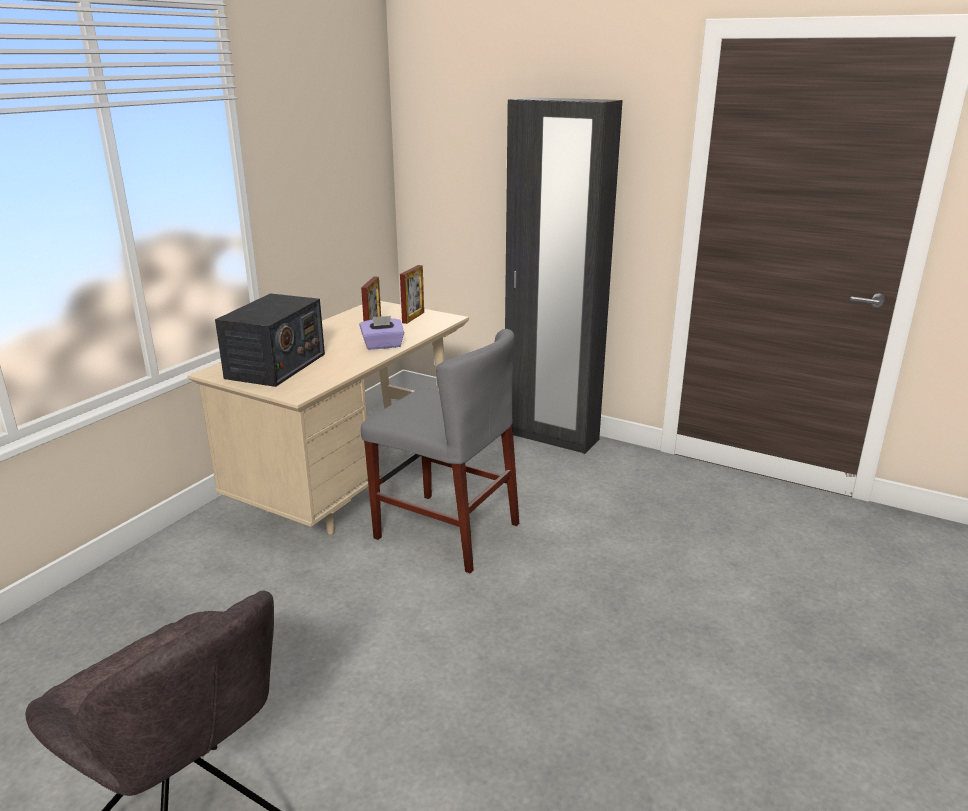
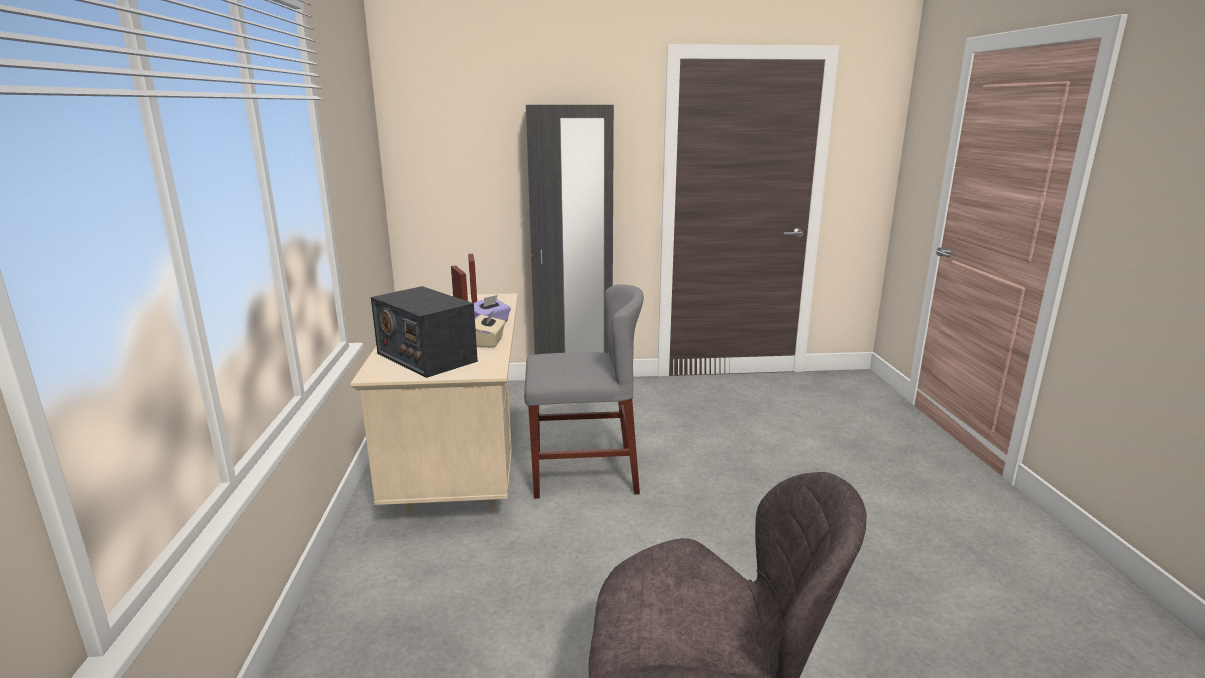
camera: 35 degrees left, 5 degrees down
radio [215,293,325,387] -> radio turned 150 degrees clockwise [371,286,478,378]
none -> beige tissue box [475,309,505,348]

